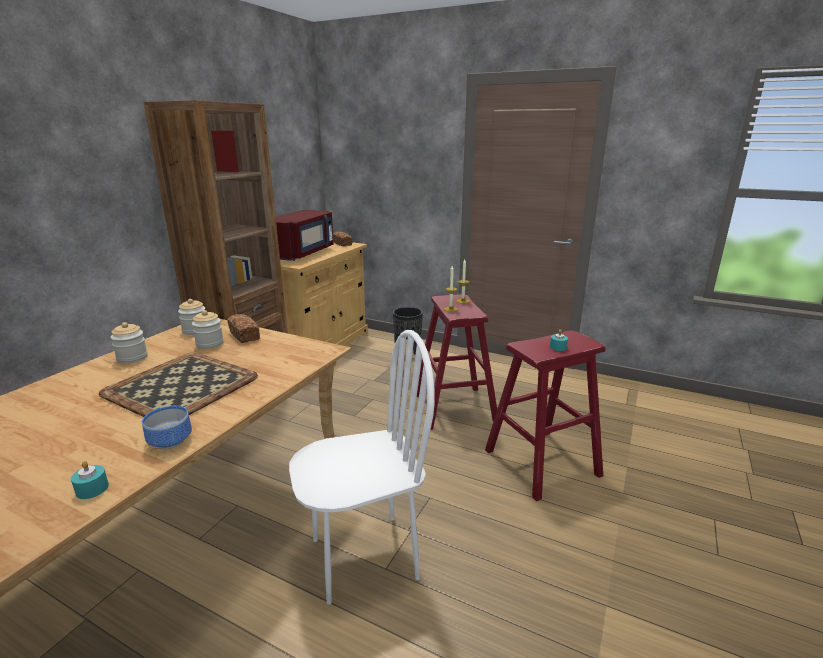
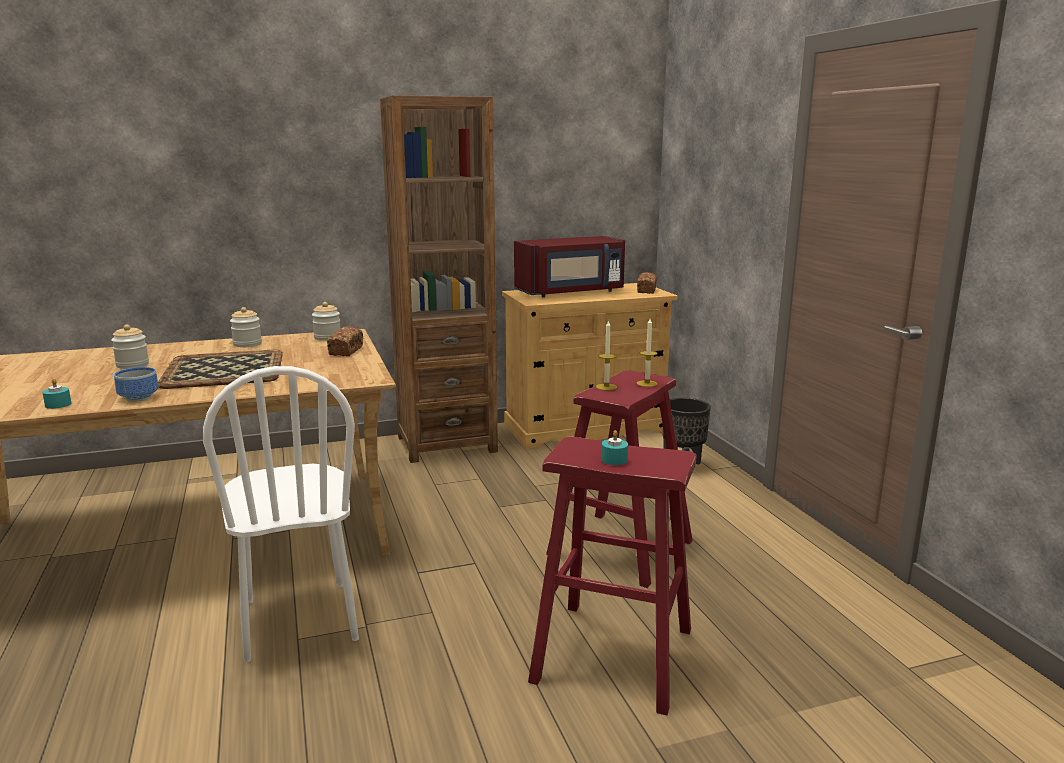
camera: 45 degrees right, 5 degrees down
jar [192,310,224,349] -> jar moved to [111,324,149,369]
white chair [289,330,435,605] -> white chair turned 45 degrees clockwise [203,366,359,662]

